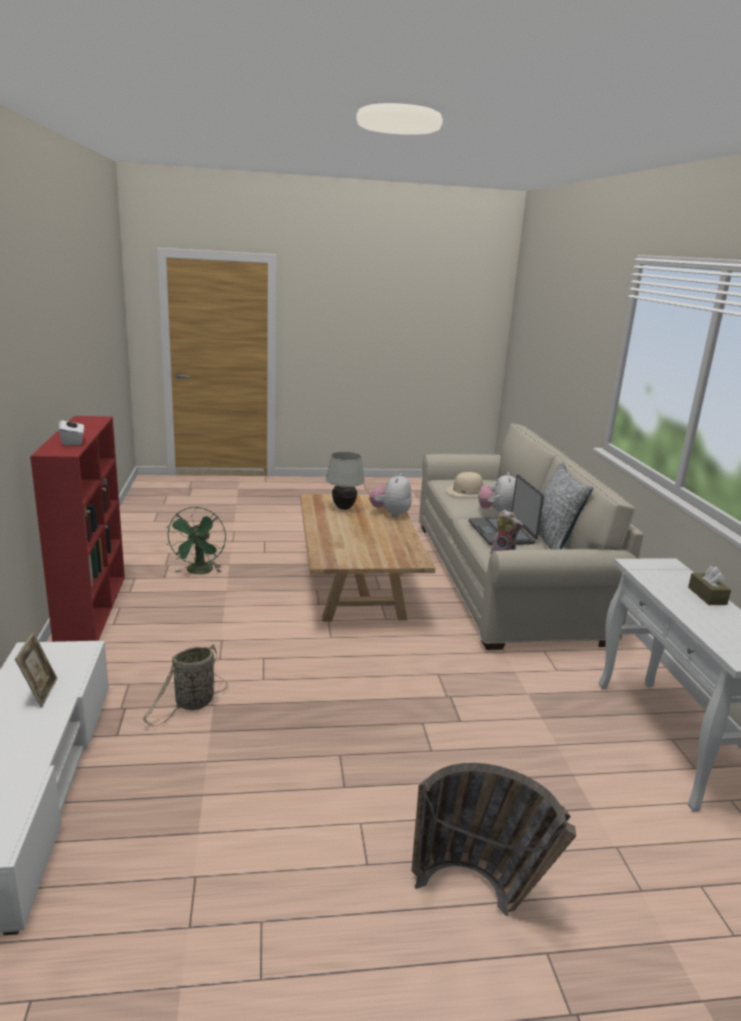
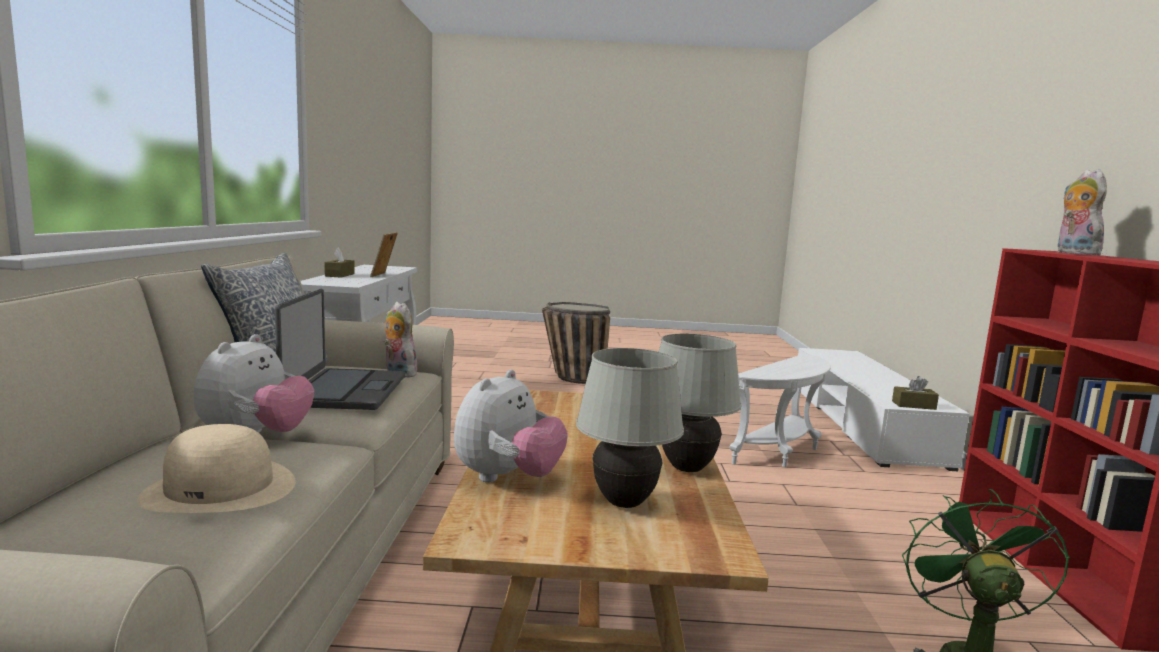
camera: 170 degrees left, 10 degrees down
picture frame [15,632,57,707] -> picture frame moved to [370,232,398,277]
white tissue box [59,416,84,446] -> plush toy [1058,169,1107,255]
basket [143,644,228,726] -> white side table [730,353,831,467]
none -> white table lamp [659,333,741,472]
none -> brown tissue box [892,376,939,410]

